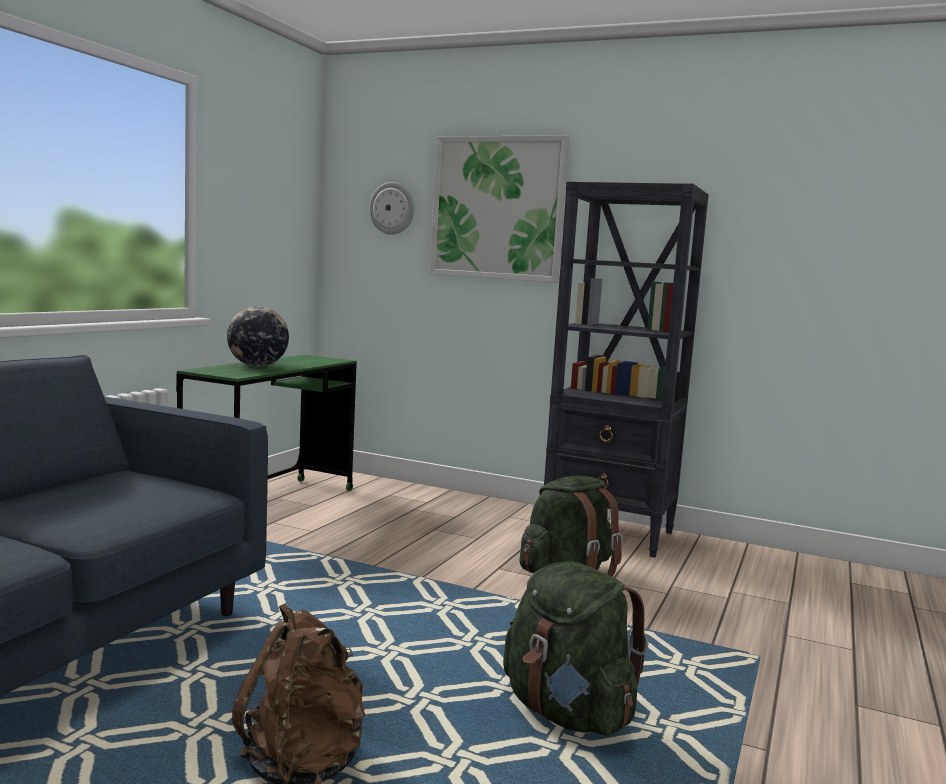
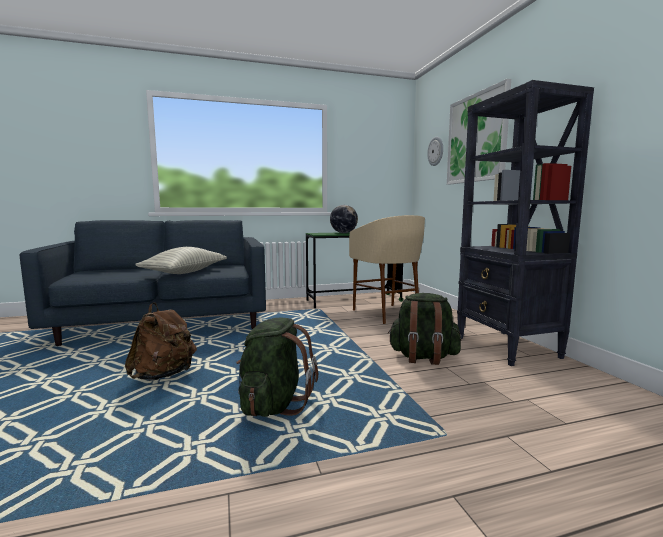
camera: 50 degrees right, 0 degrees up
none -> pillow [135,247,227,274]
none -> beige stool [349,215,425,324]

